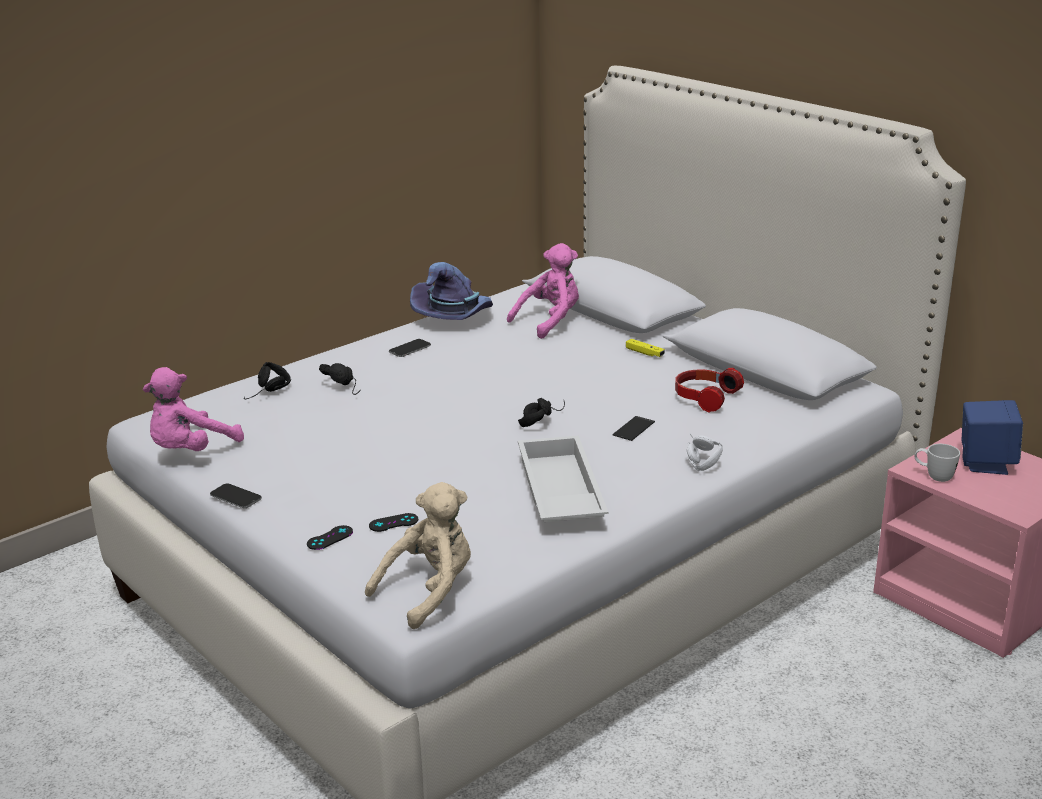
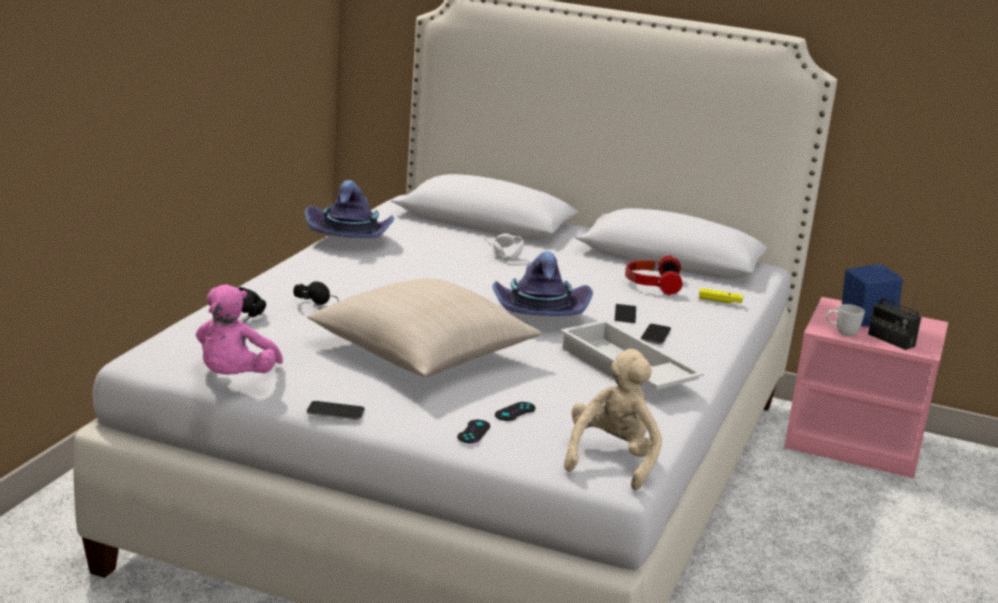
camera: 30 degrees left, 5 degrees down
phone [389,339,431,357] -> phone moved to [641,324,671,345]
pink plush toy [507,243,579,339] -> none
black headphones [518,398,565,427] -> purple hat [492,251,593,316]
yellow game controller [626,339,665,357] -> yellow game controller moved to [699,288,743,304]
white headphones [686,434,723,471] -> white headphones moved to [484,234,524,261]
none -> beige pillow [307,279,542,377]
none -> radio [868,285,921,350]

